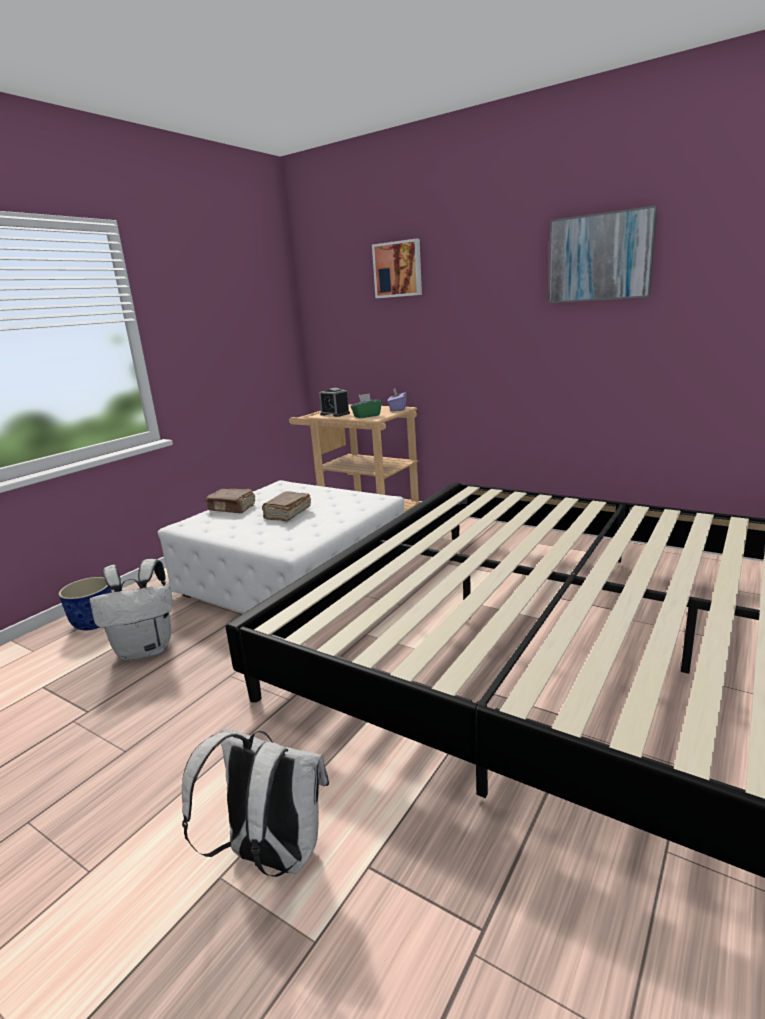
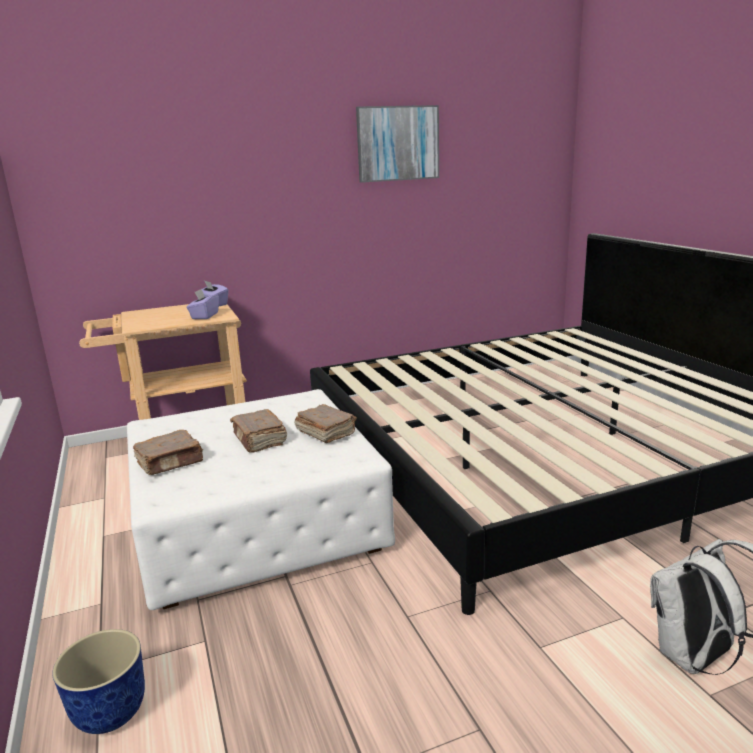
camera: 55 degrees left, 0 degrees up
white backpack [90,559,173,661] -> none
alarm clock [319,388,350,417] -> none
green tissue box [350,393,382,418] -> purple tissue box [187,289,219,319]
picture [372,238,422,298] -> none
none -> brown book [294,404,357,443]

